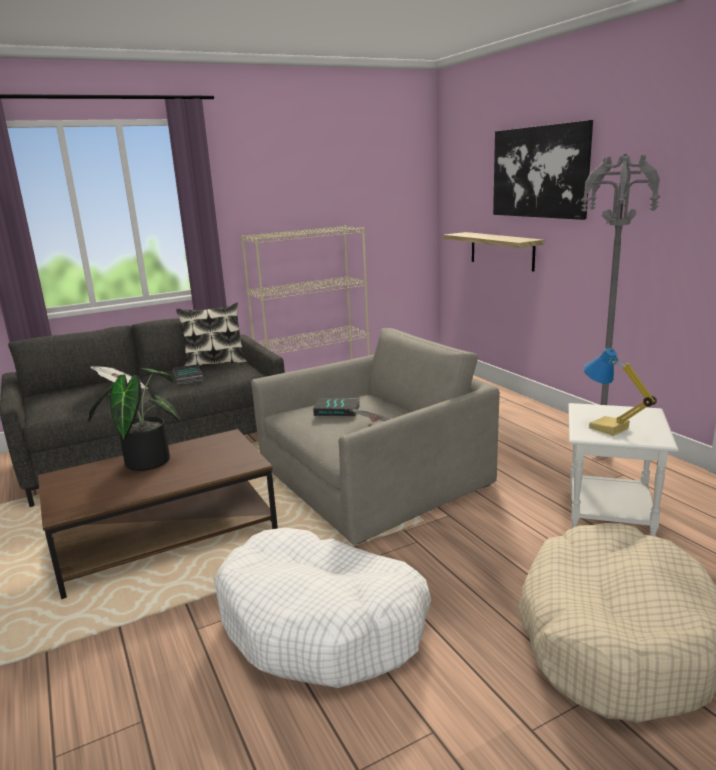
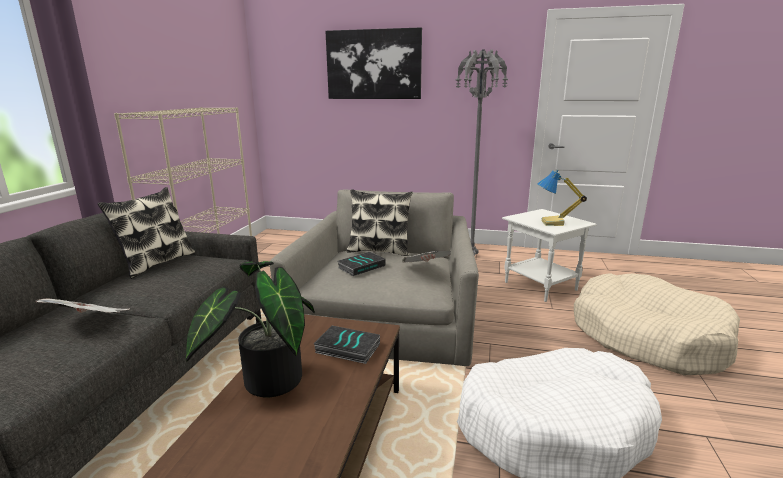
camera: 50 degrees left, 0 degrees up
book [173,364,203,385] -> book moved to [313,326,380,364]
shelf [443,232,544,272] -> none
none -> pillow [346,189,413,256]

